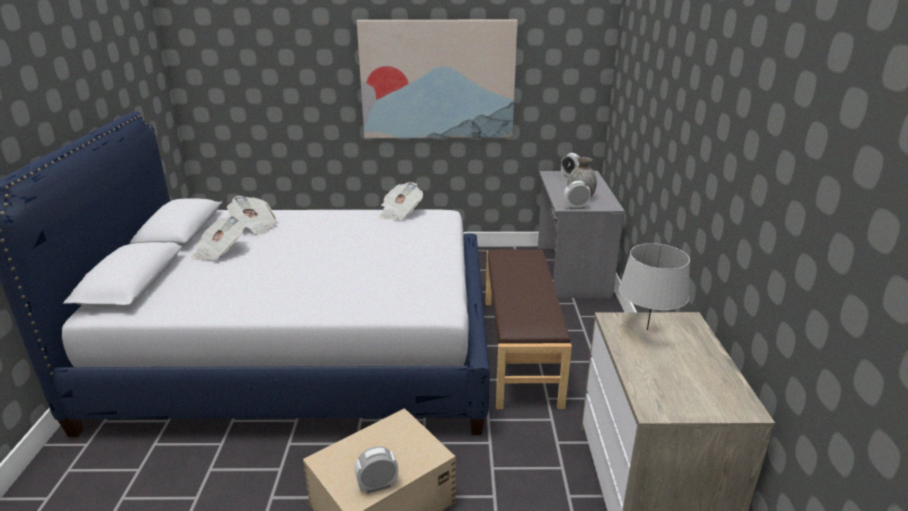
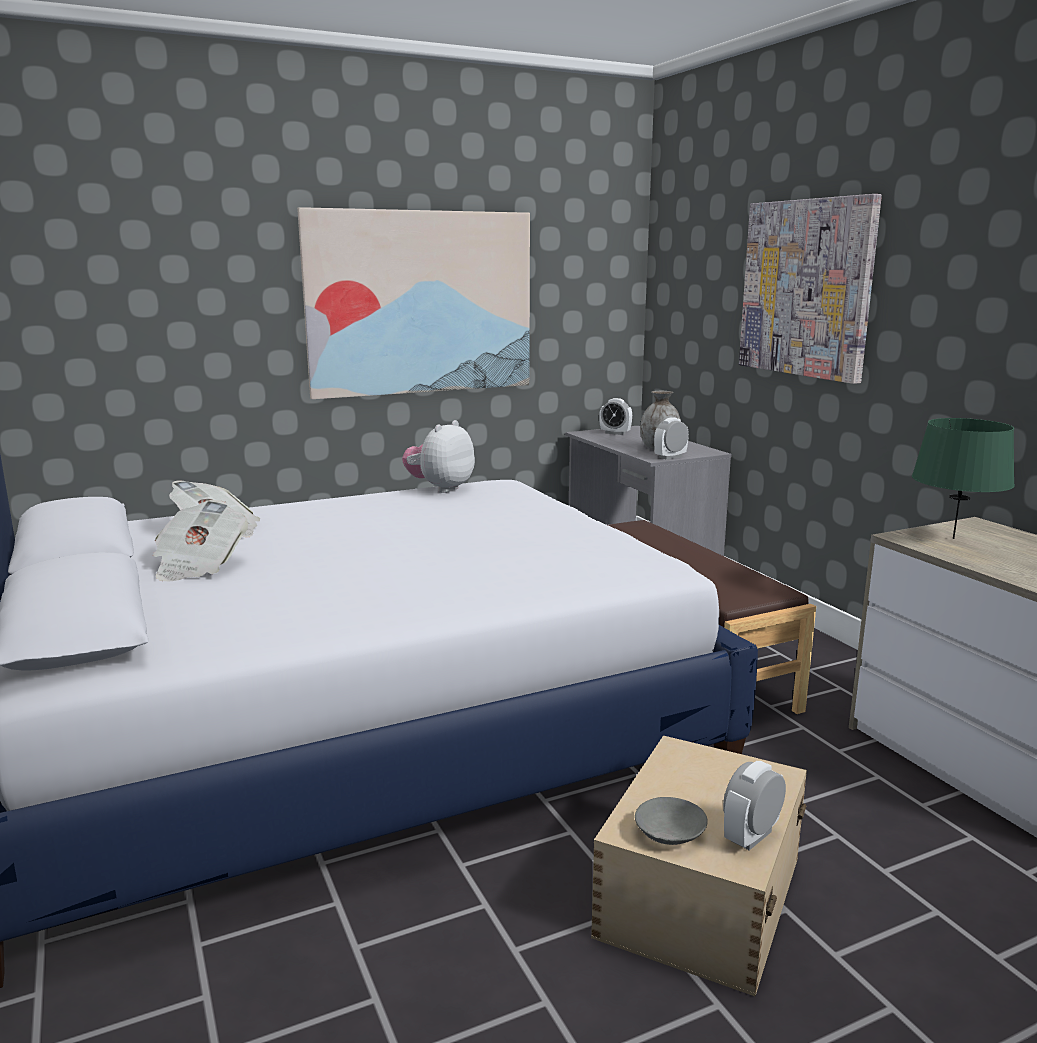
camera: 25 degrees left, 10 degrees down
newspaper [379,182,423,219] -> plush toy [402,420,475,493]
grey table lamp [619,243,690,330] -> green table lamp [912,418,1015,539]
none -> grey bowl [635,797,708,845]
none -> picture [739,194,882,384]

